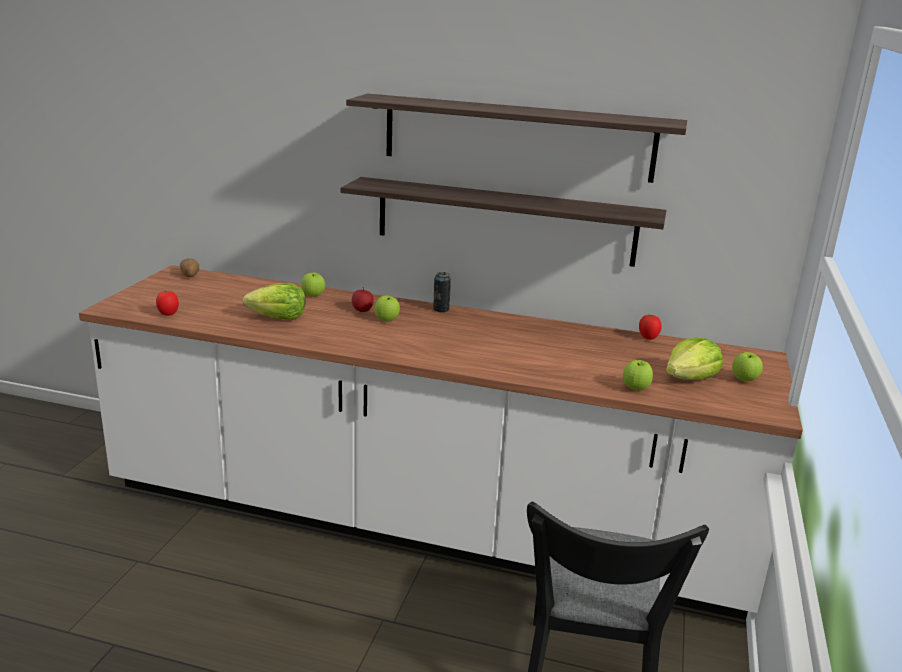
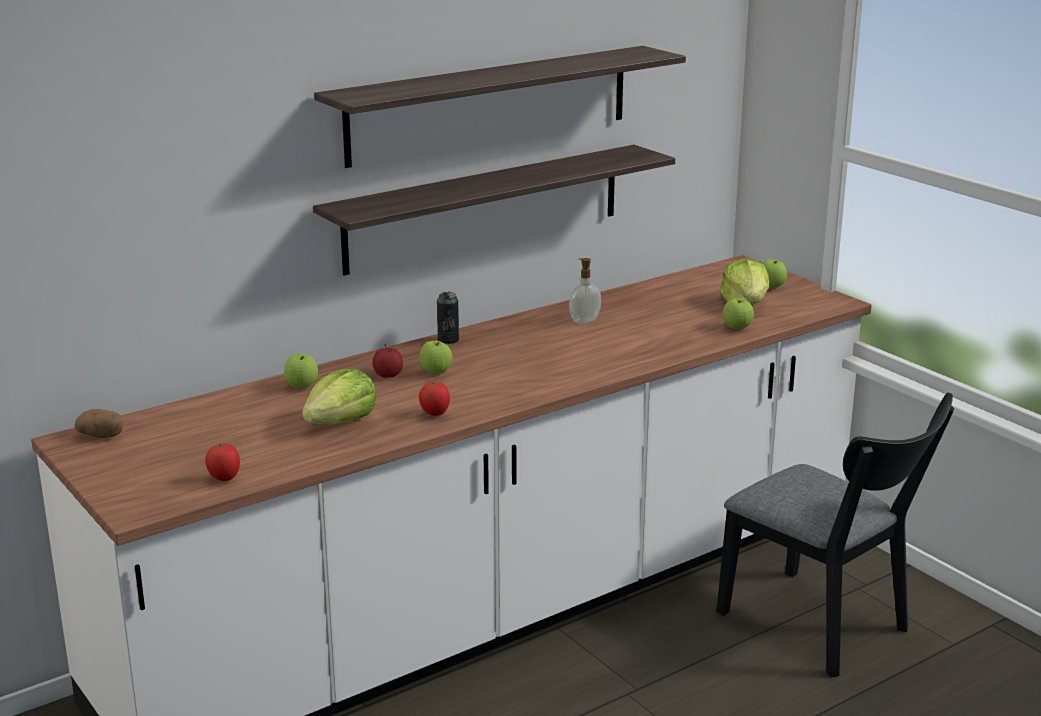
camera: 50 degrees left, 0 degrees up
tomato [639,314,662,340] -> tomato moved to [419,381,450,416]
none -> soap dispenser [569,258,601,324]

